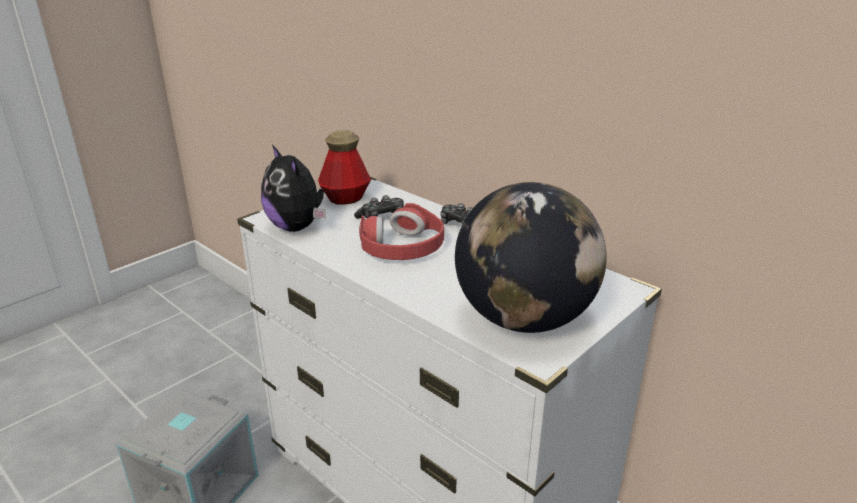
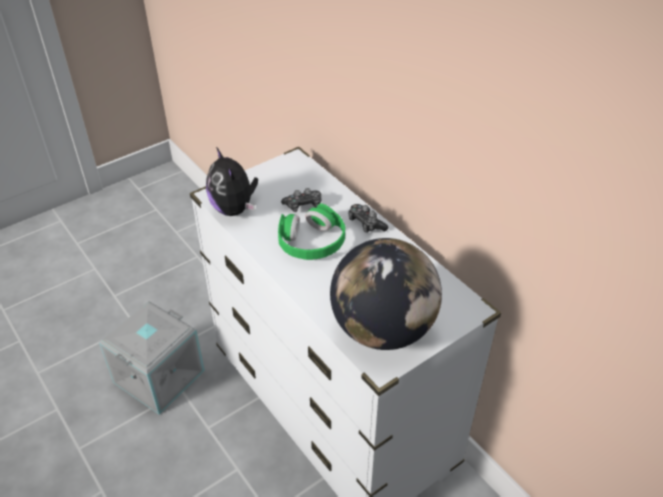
camera: 10 degrees right, 15 degrees up
bottle [318,130,371,205] -> none
red headphones [359,203,444,260] -> green headphones [278,203,345,260]

